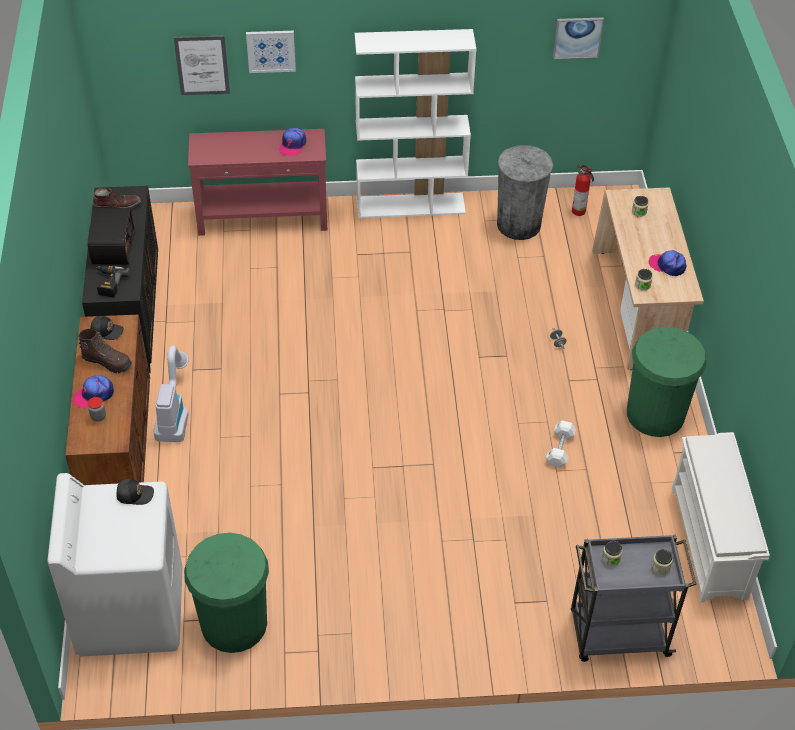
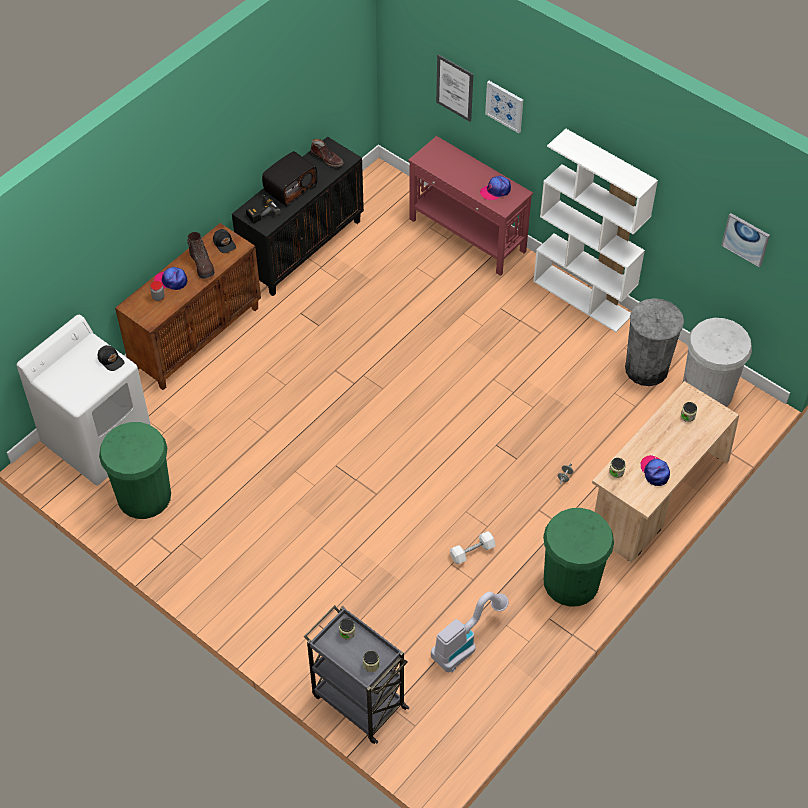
camera: 45 degrees right, 5 degrees up
vacuum cleaner [154,345,189,442] -> vacuum cleaner moved to [431,592,508,672]
fire extinguisher [572,165,594,216] -> white trash can [683,318,752,407]
white shoe rack [672,432,770,603] -> none

